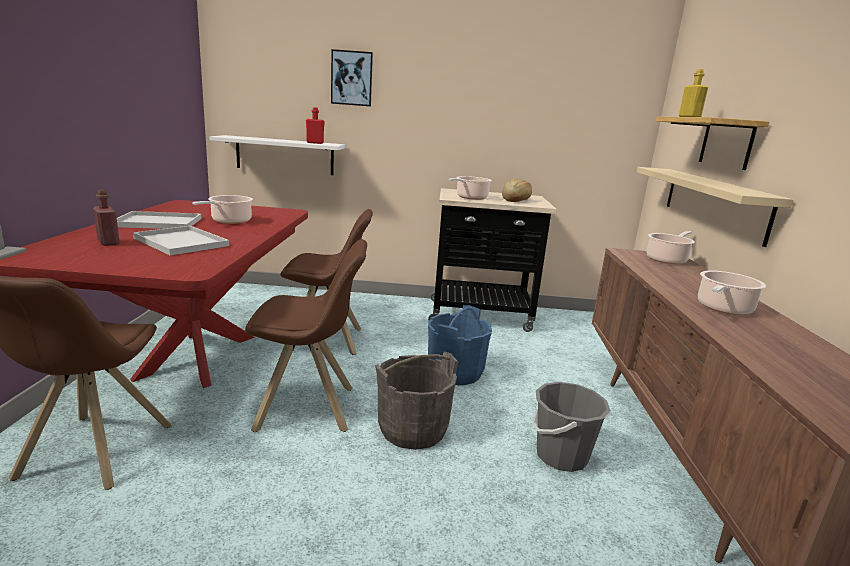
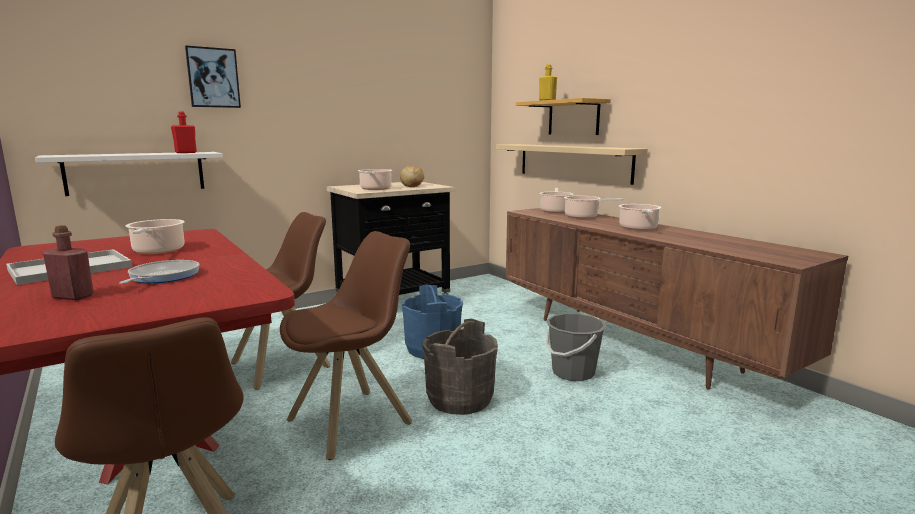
camera: 35 degrees left, 5 degrees down
white tray [133,226,229,255] -> frying pan [119,260,199,284]
none -> cooking pot [564,196,623,219]

